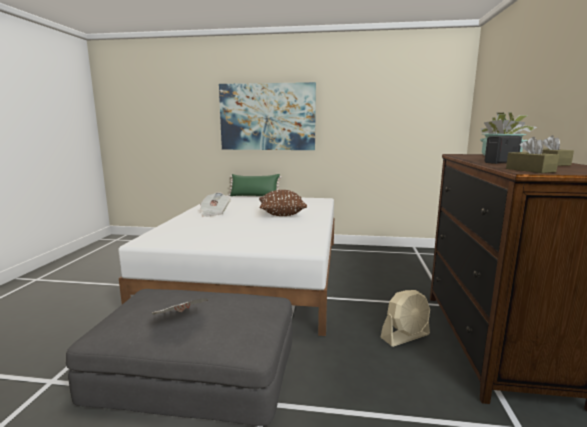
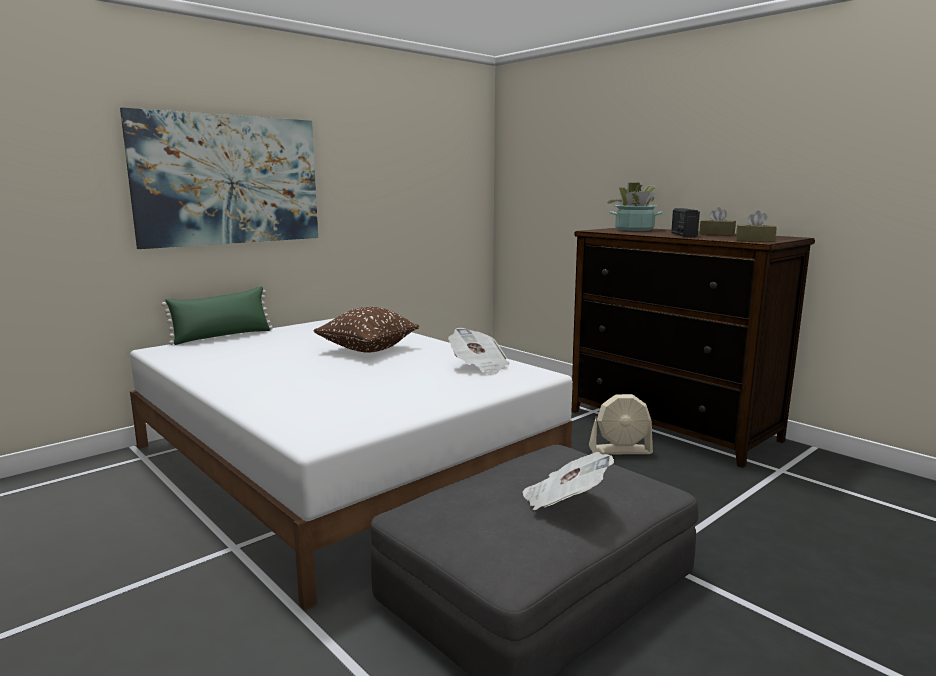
camera: 50 degrees left, 0 degrees up
newspaper [200,192,231,217] -> newspaper moved to [448,328,510,375]
beige fan [381,290,430,347] -> beige fan turned 75 degrees clockwise [589,394,653,455]

